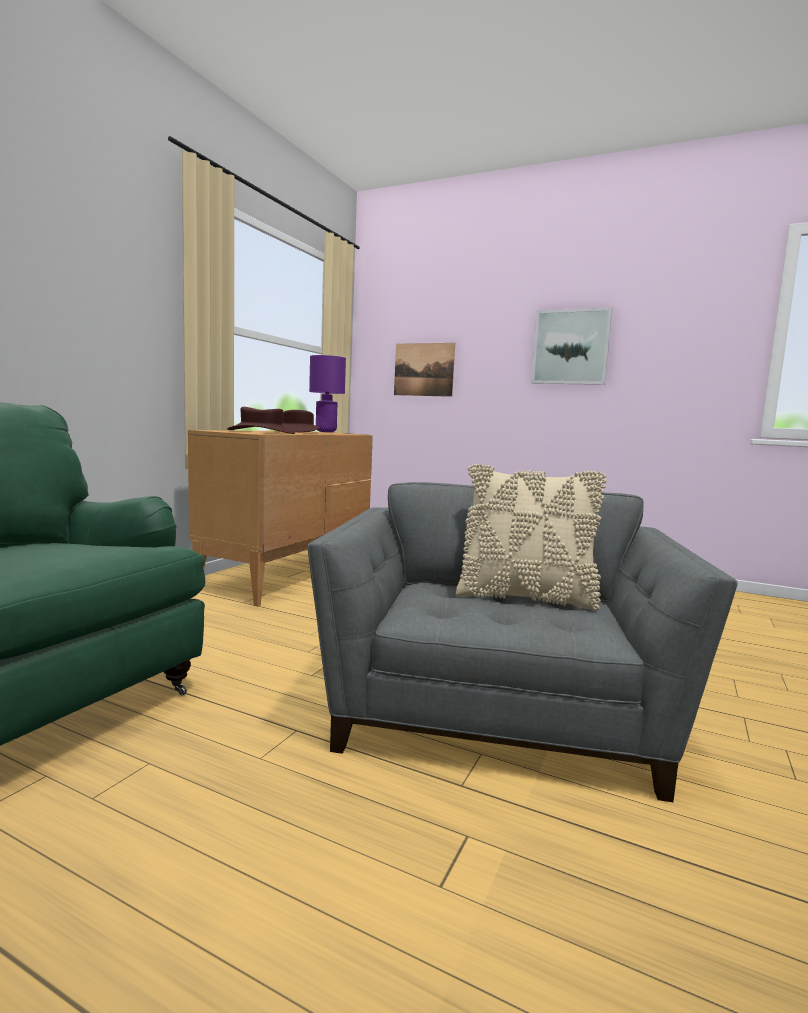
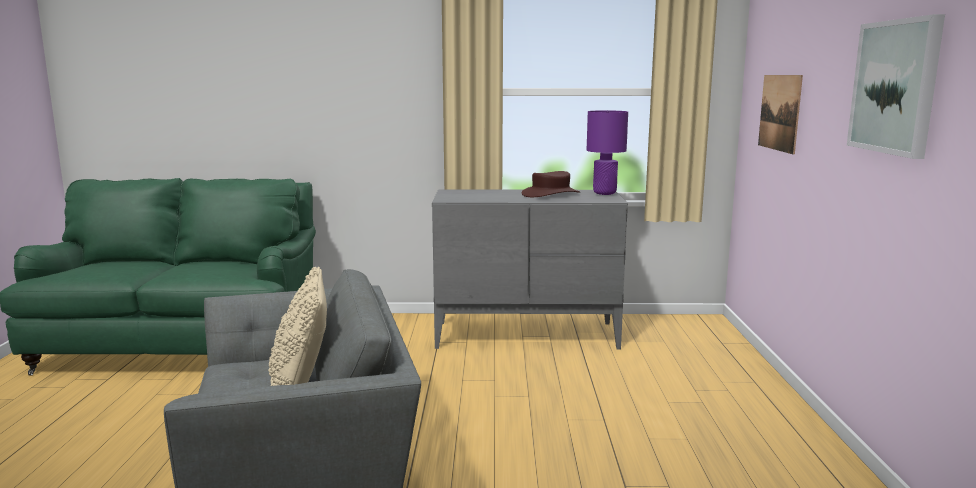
camera: 65 degrees right, 5 degrees up
brown cabinet [188,430,373,607] -> grey cabinet [432,189,628,349]
brown hat [227,407,295,434] -> none

